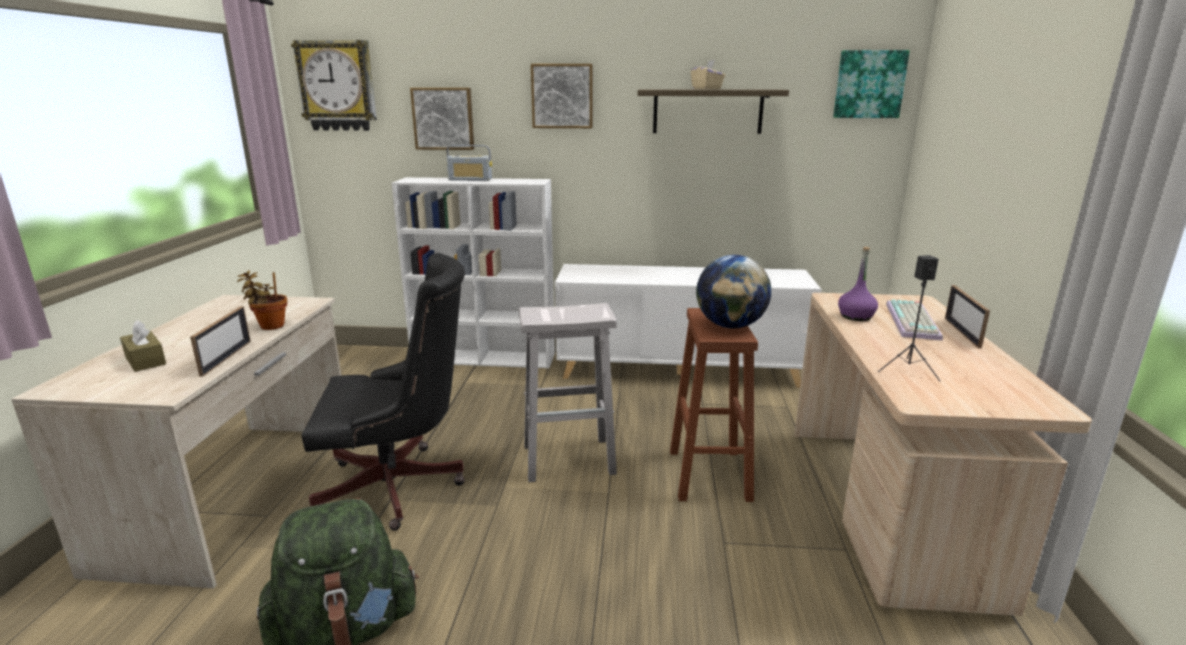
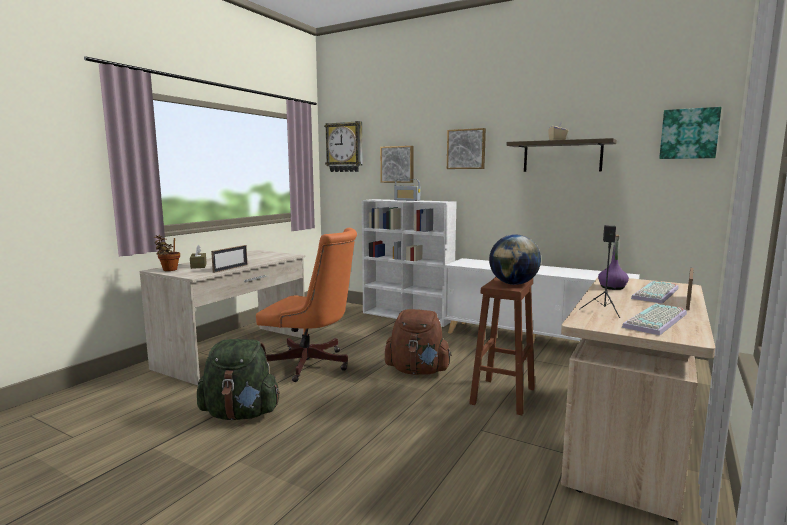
camera: 25 degrees right, 10 degrees down
potted plant [237,271,287,330] -> potted plant moved to [154,235,180,271]
black office chair [302,253,465,531] -> orange office chair [256,228,357,382]
white stool [519,303,617,482] -> brown backpack [385,309,452,375]
none -> keyboard [622,303,687,335]

